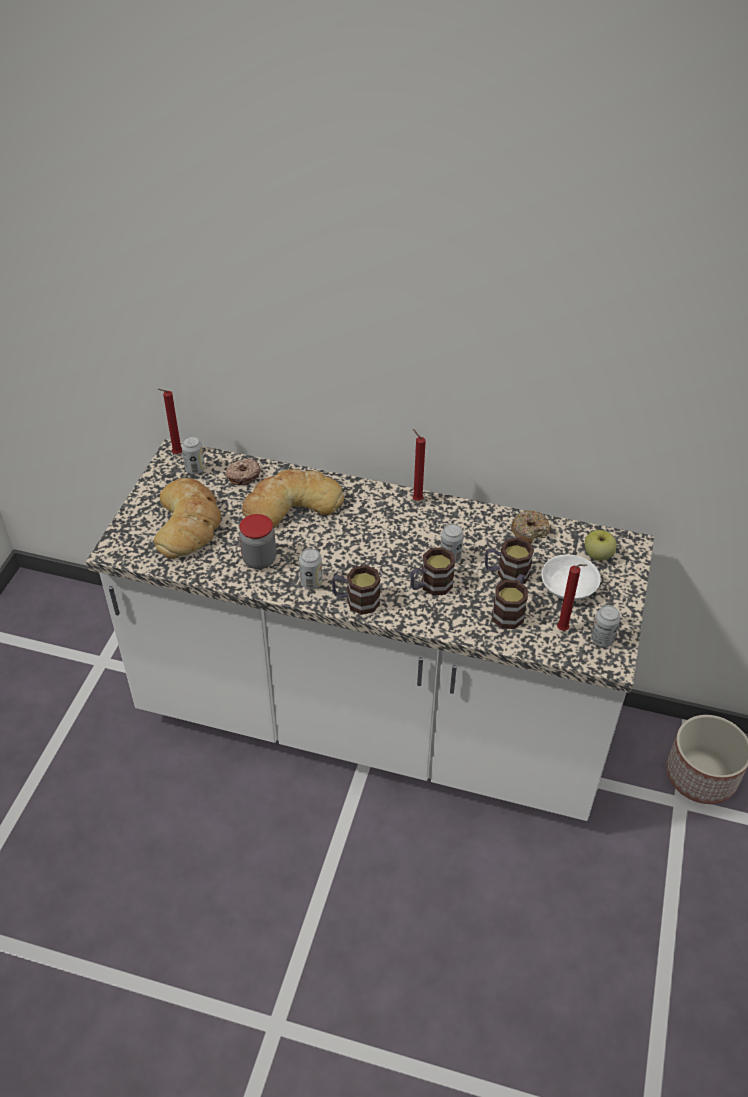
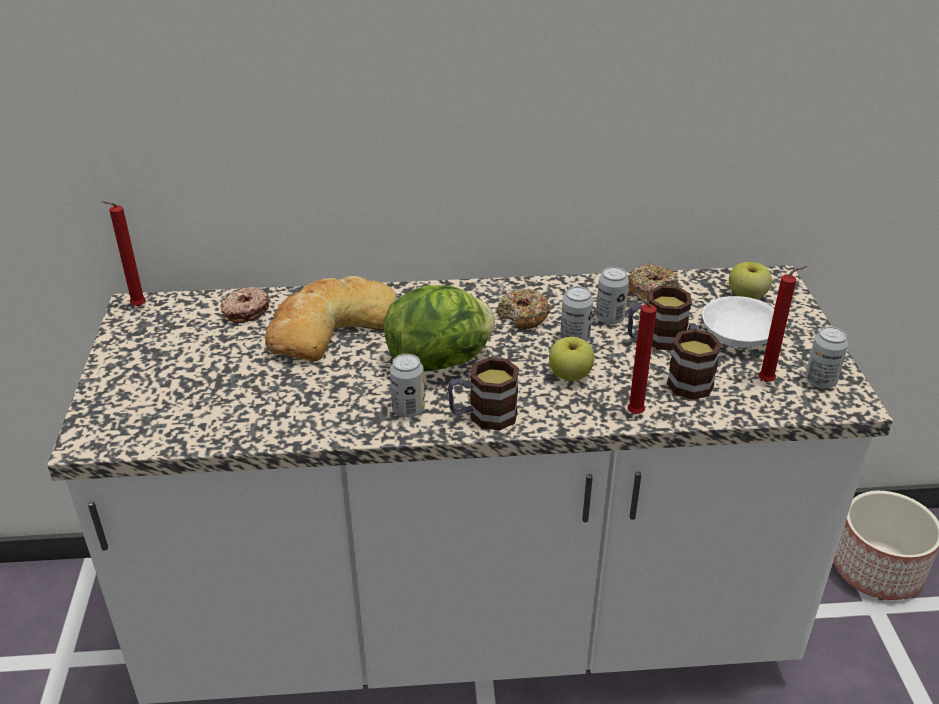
camera: 20 degrees left, 10 degrees down
bread [154,478,221,559] -> none
can [181,436,205,474] -> can moved to [596,267,629,325]
jar [239,514,276,569] -> none
mug [410,547,455,596] -> apple [549,337,595,381]
red candle [412,429,426,501] -> red candle moved to [627,293,657,414]
none -> lettuce [384,285,495,372]
none -> donut [497,288,550,329]

